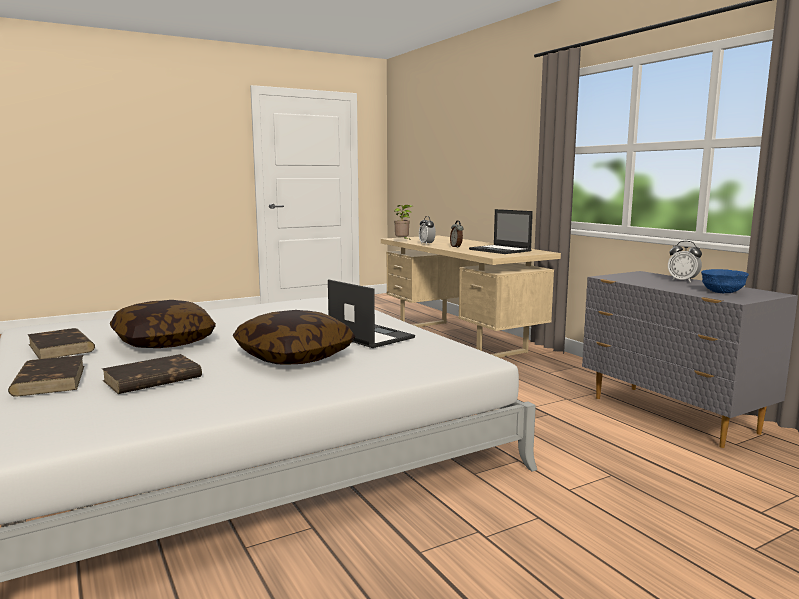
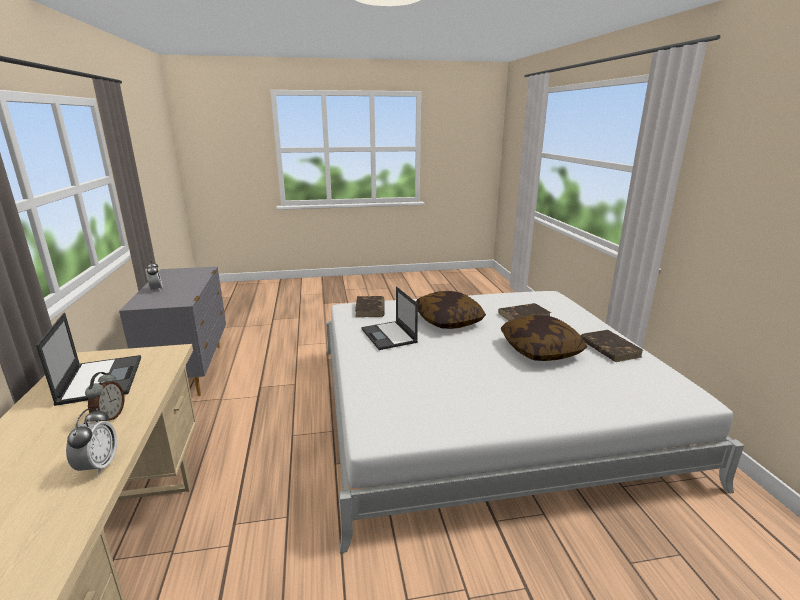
camera: 160 degrees left, 10 degrees up
brown book [8,355,84,397] -> brown book moved to [355,296,385,317]
potted plant [394,205,413,239] -> none
blue bowl [701,269,749,293] -> none

